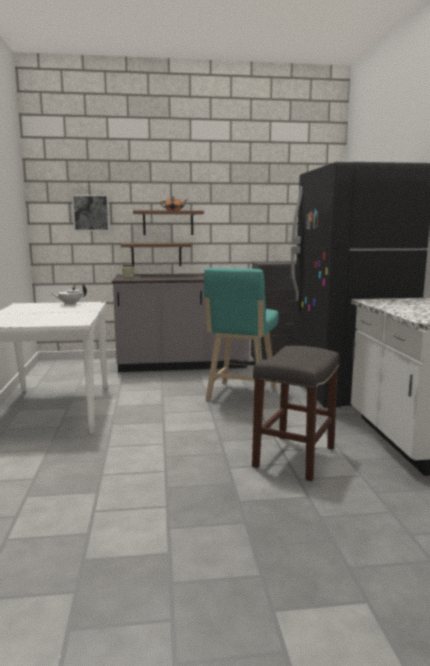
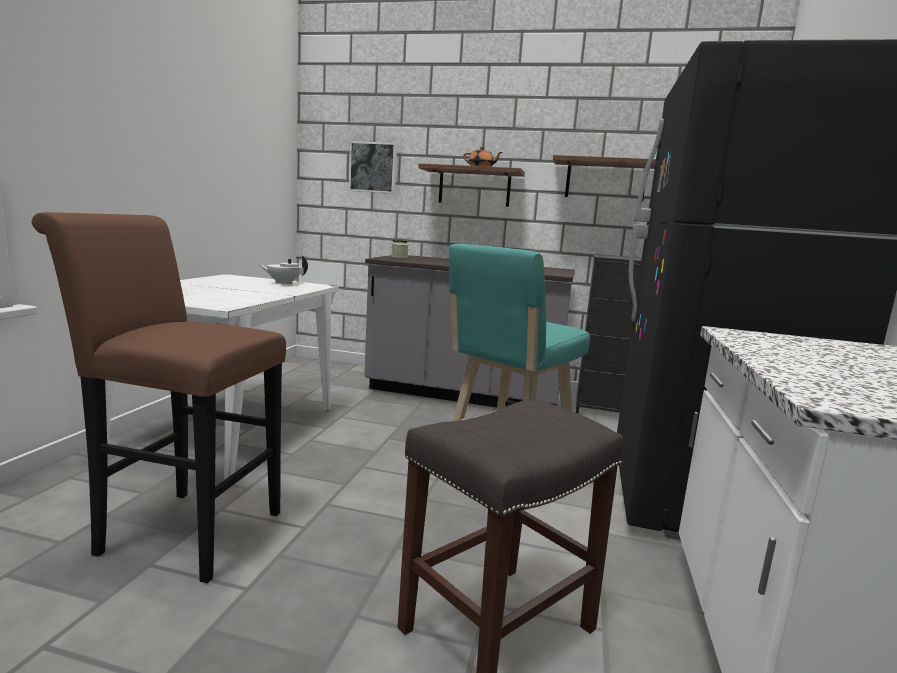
camera: 20 degrees right, 0 degrees up
brown shelf [121,243,191,267] -> brown shelf moved to [553,155,656,201]
none -> brown stool [32,212,286,583]

